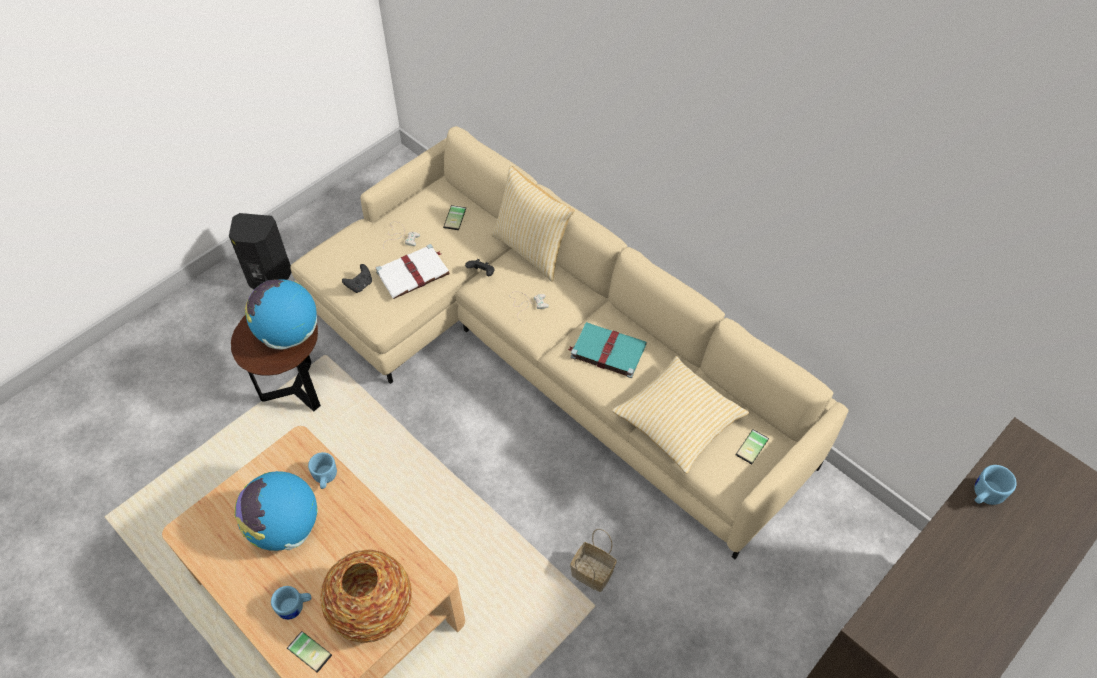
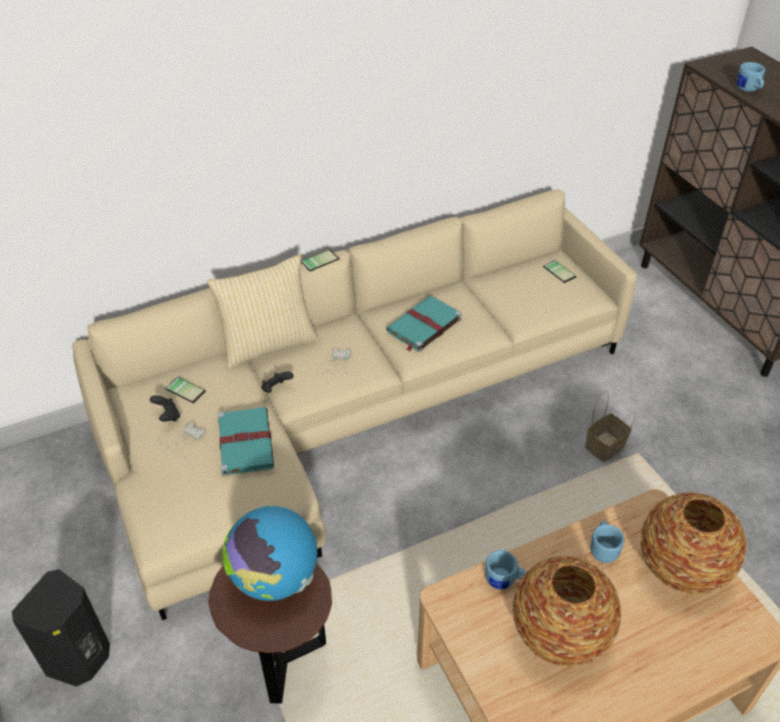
camera: 70 degrees left, 10 degrees down
globe [235,471,318,551] -> vase [513,555,622,667]
blue mug [271,586,312,620] -> blue mug moved to [590,521,625,563]
phone [287,631,332,673] -> phone moved to [301,250,340,271]
black game controller [342,264,372,293] -> black game controller moved to [150,395,180,422]
white book [376,244,450,299] -> turquoise book [218,407,274,476]
pillow [612,356,749,474] -> none

